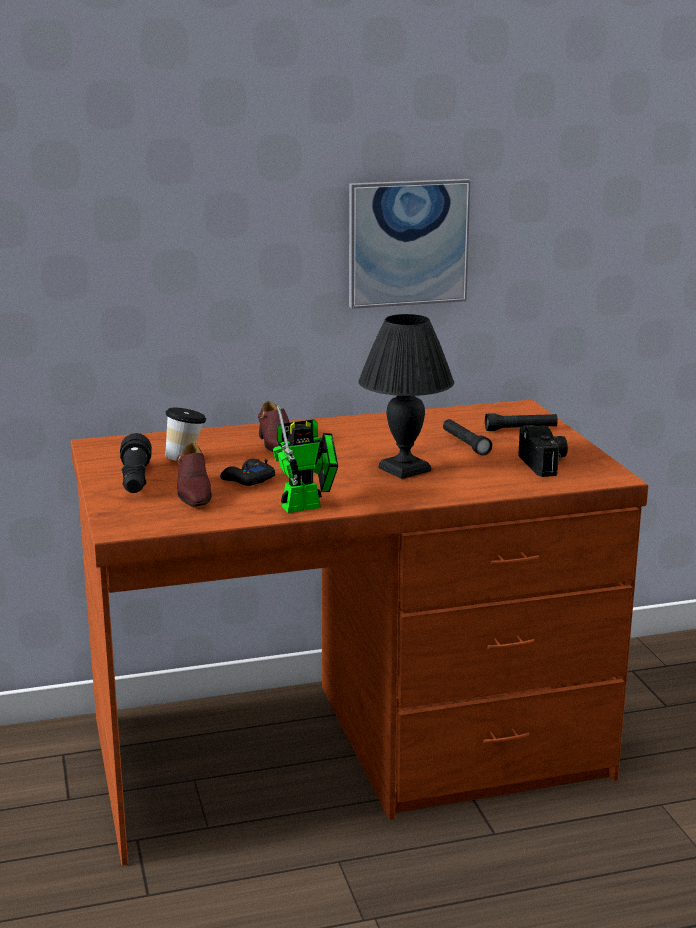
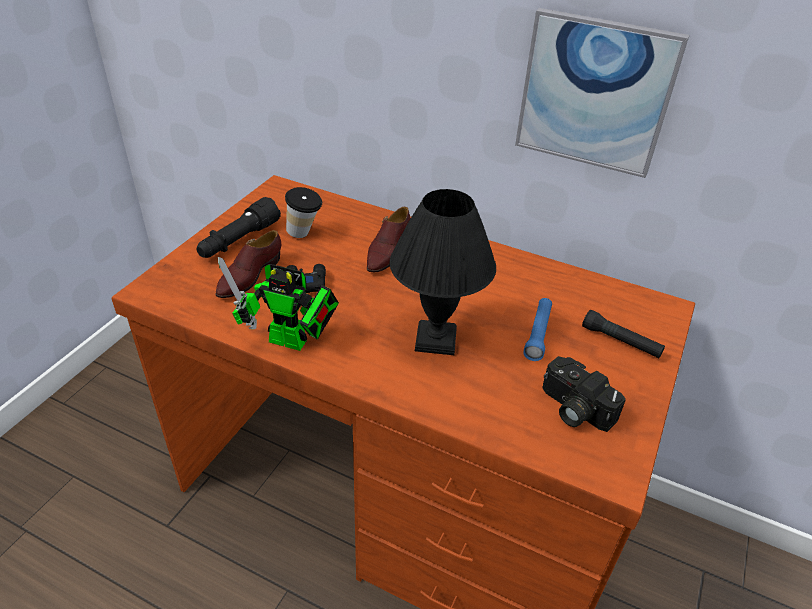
camera: 40 degrees right, 20 degrees up
black flashlight [443,419,492,456] -> blue flashlight [524,298,552,361]
camera [518,425,568,477] -> camera turned 105 degrees clockwise [542,356,626,432]

